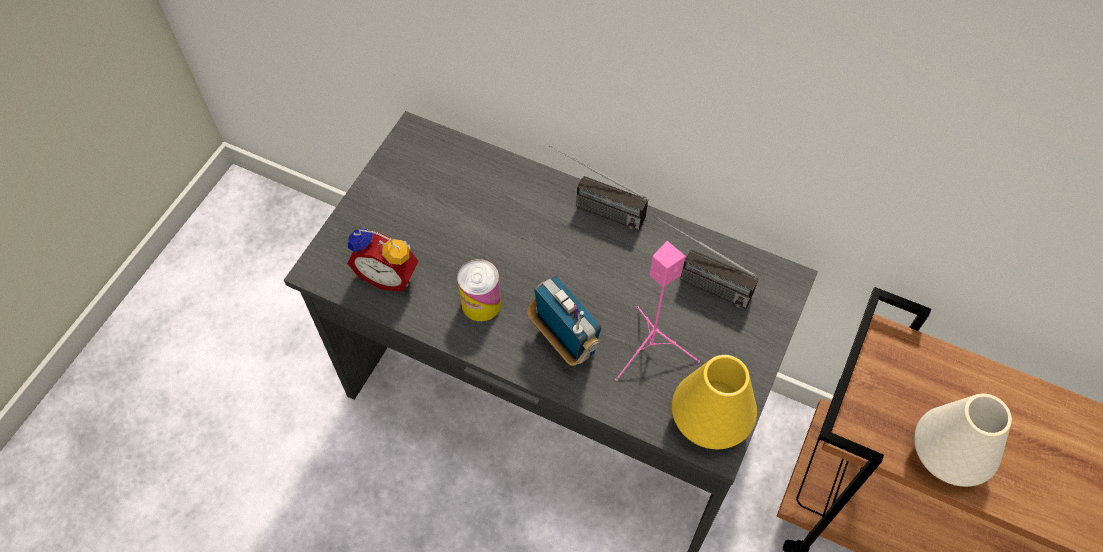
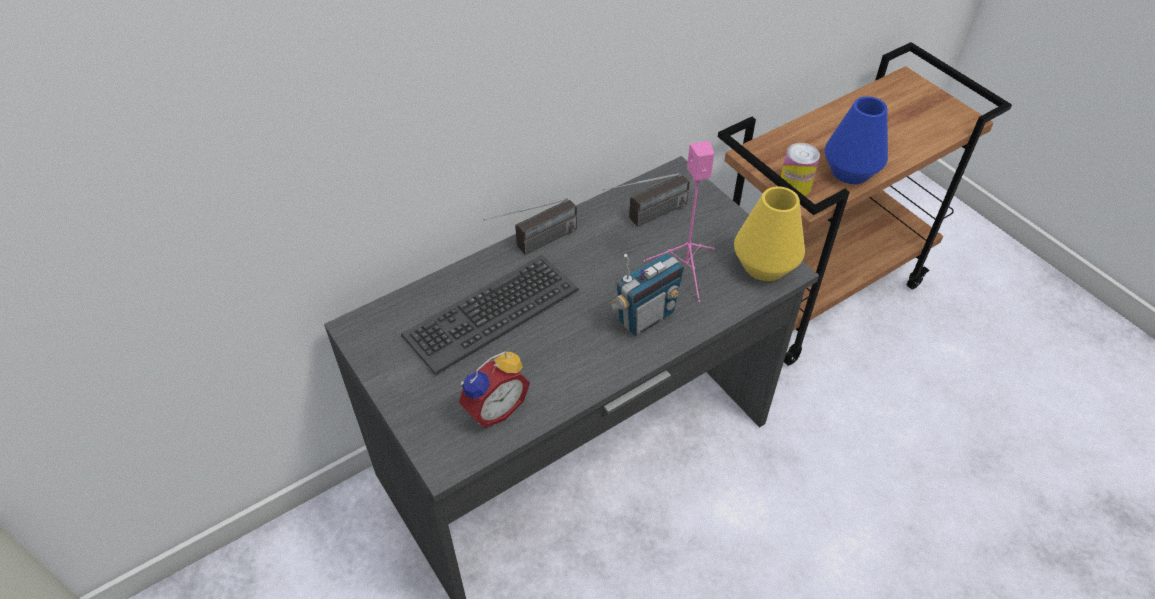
camera: 60 degrees left, 10 degrees down
can [457,259,501,321] -> can moved to [781,143,820,196]
radio [527,276,601,367] -> radio turned 150 degrees clockwise [609,253,684,336]
white vase [914,393,1012,487] -> blue vase [825,96,888,184]
none -> keyboard [401,255,579,375]

